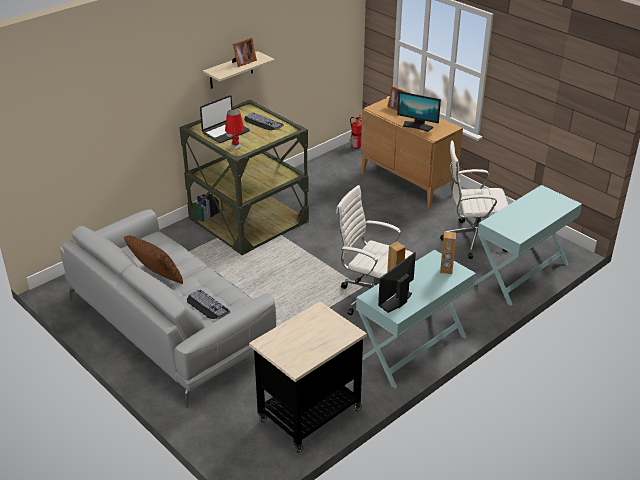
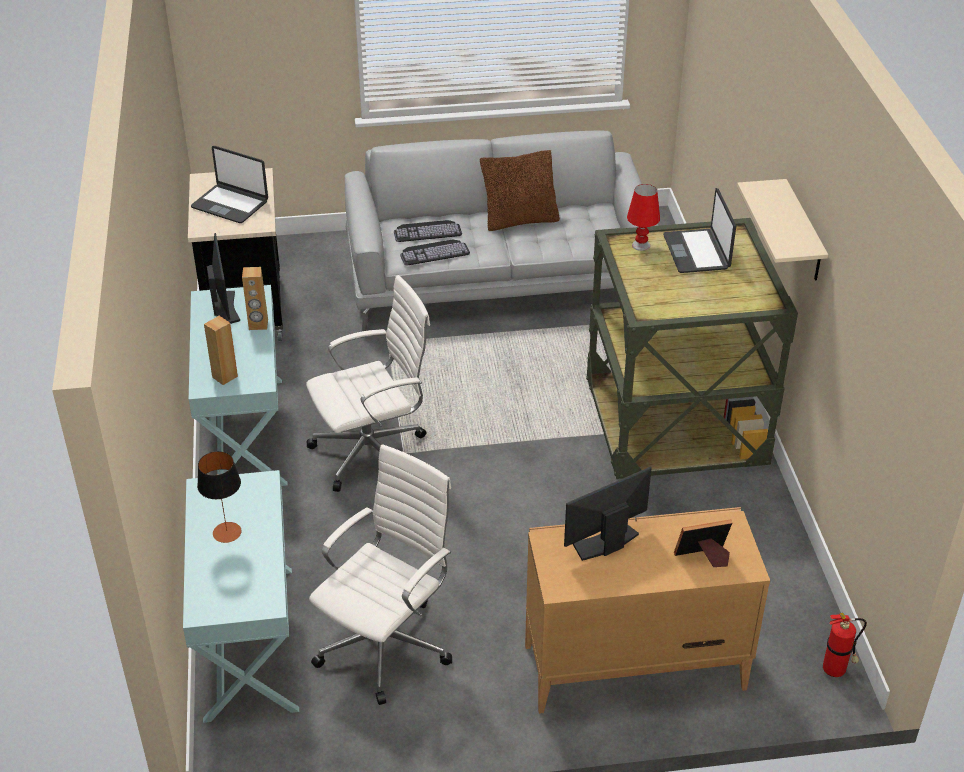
camera: 125 degrees right, 5 degrees up
picture frame [232,38,257,67] -> none
keyboard [244,112,284,130] -> keyboard moved to [400,239,470,265]
none -> laptop [191,146,268,223]
none -> table lamp [197,451,242,543]

